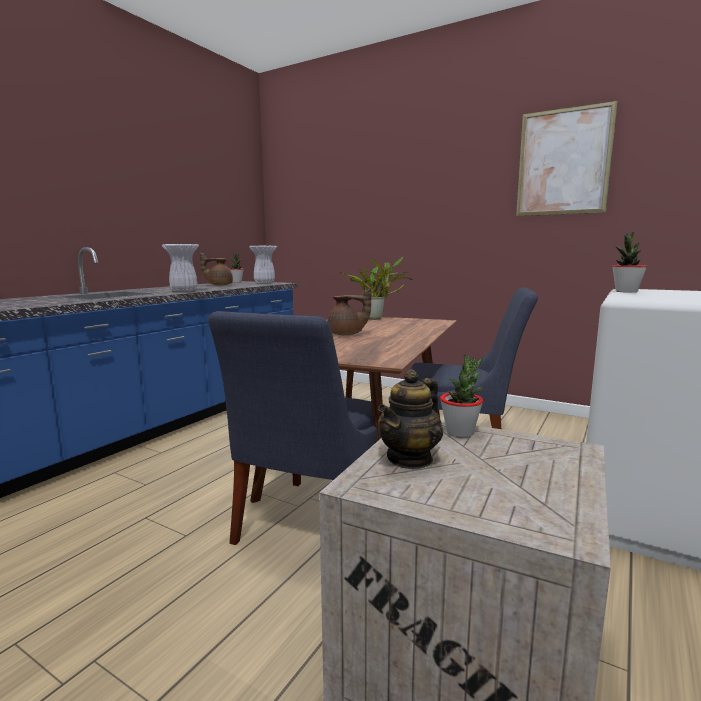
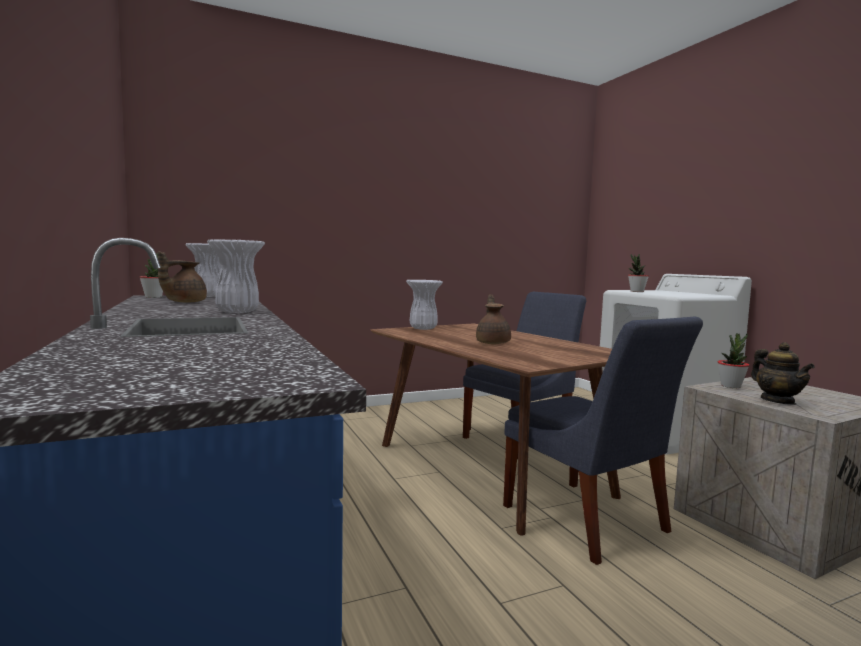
camera: 55 degrees left, 5 degrees down
brown teapot [327,287,371,335] -> brown teapot turned 45 degrees counterclockwise [476,294,511,344]
potted plant [340,257,413,320] -> white vase [406,280,443,330]
picture [516,100,618,216] -> none

